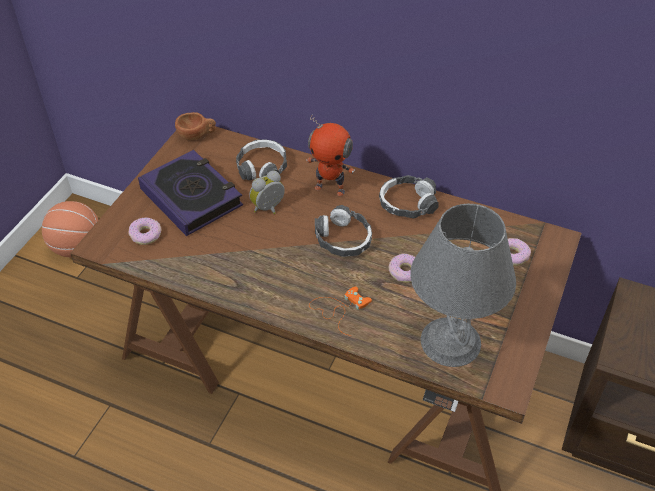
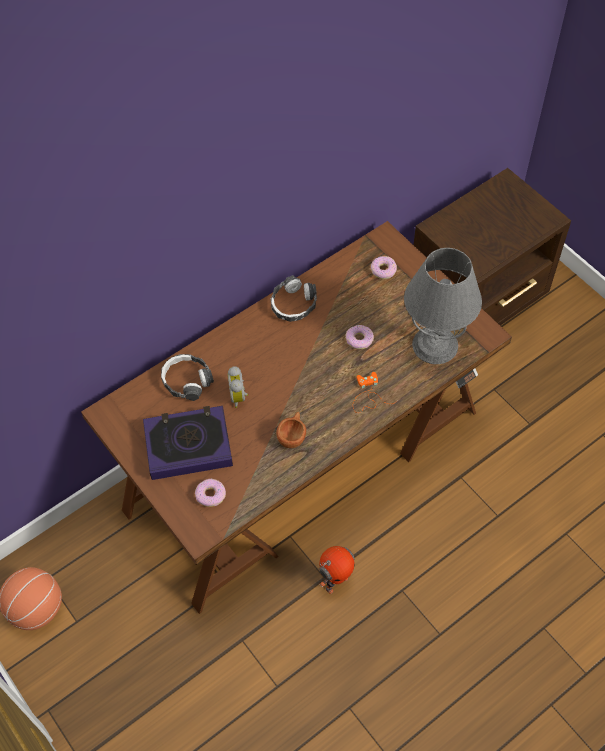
camera: 60 degrees left, 10 degrees up
brown cup [175,112,216,141] -> brown cup moved to [276,412,306,448]
toy robot [306,114,355,196] -> toy robot moved to [319,546,355,594]
headphones [315,205,372,257] -> none

